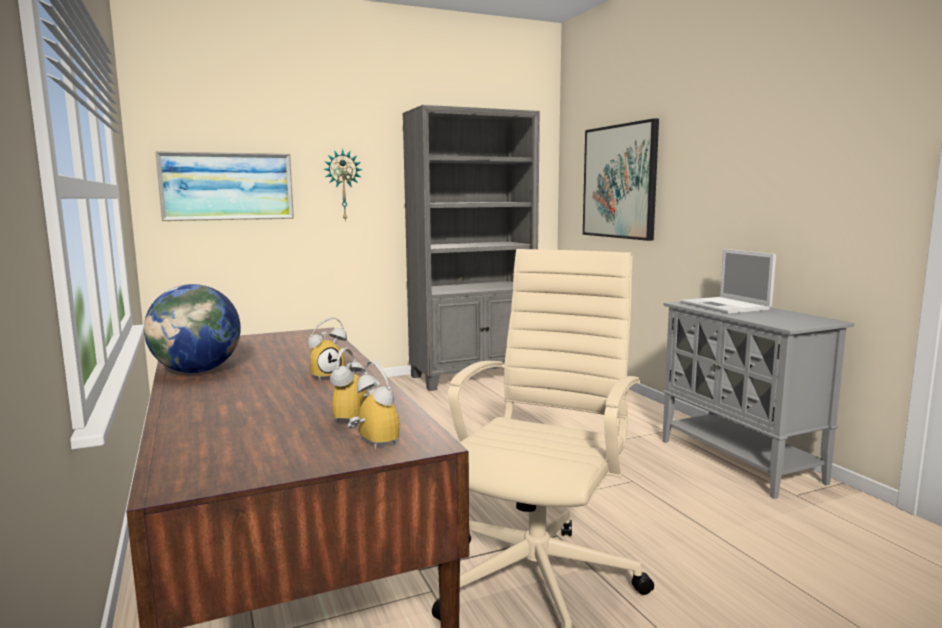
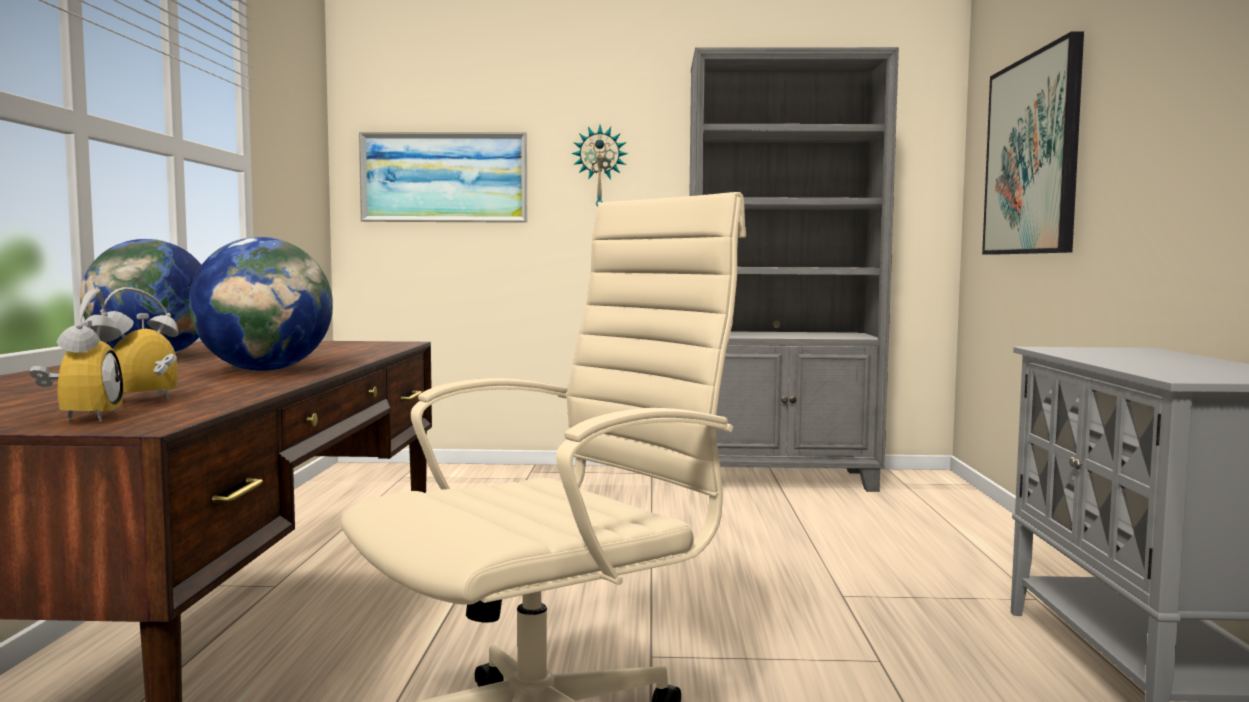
camera: 25 degrees right, 5 degrees down
alarm clock [307,317,347,381] -> globe [189,237,333,371]
laptop [681,249,776,314] -> none

